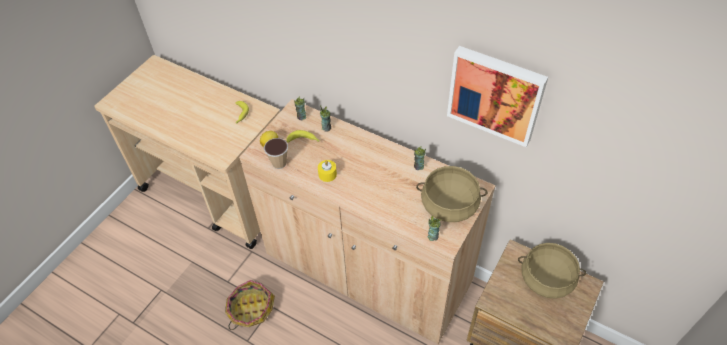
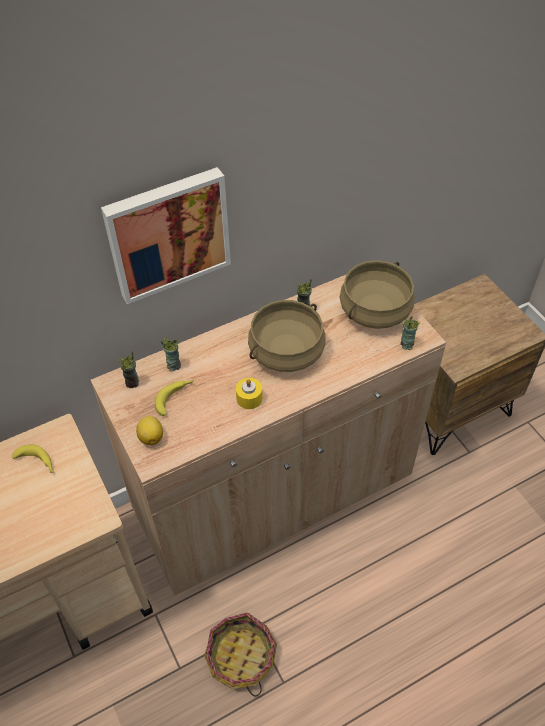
camera: 60 degrees left, 0 degrees up
cup [264,138,288,169] -> none
picture [447,46,548,147] -> picture moved to [101,167,231,304]
beige cooking pot [518,243,586,299] -> beige cooking pot moved to [248,300,326,372]

